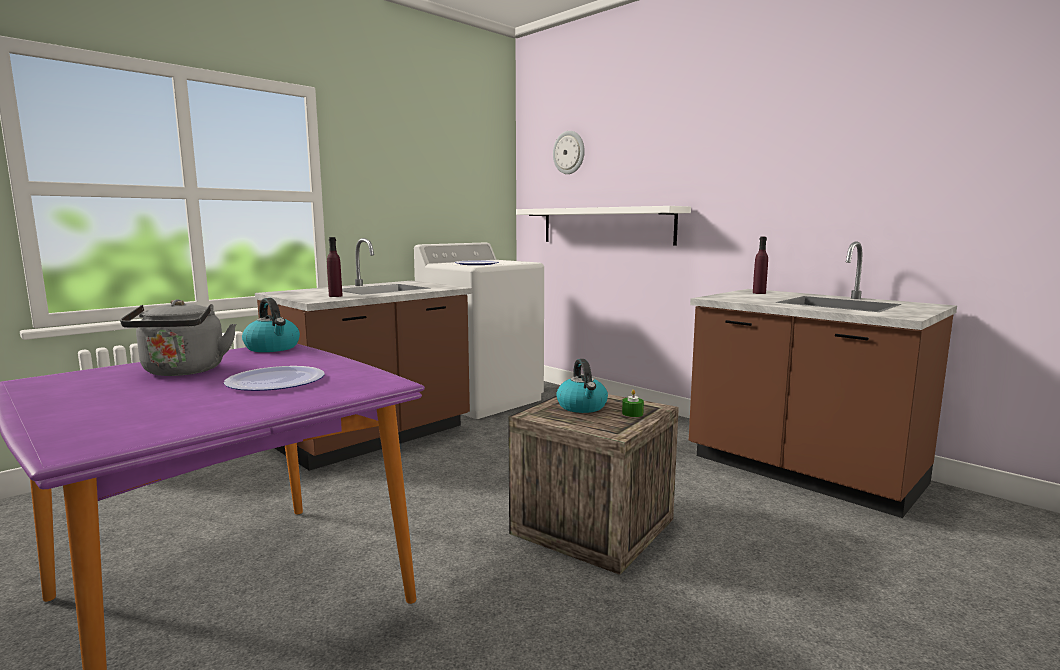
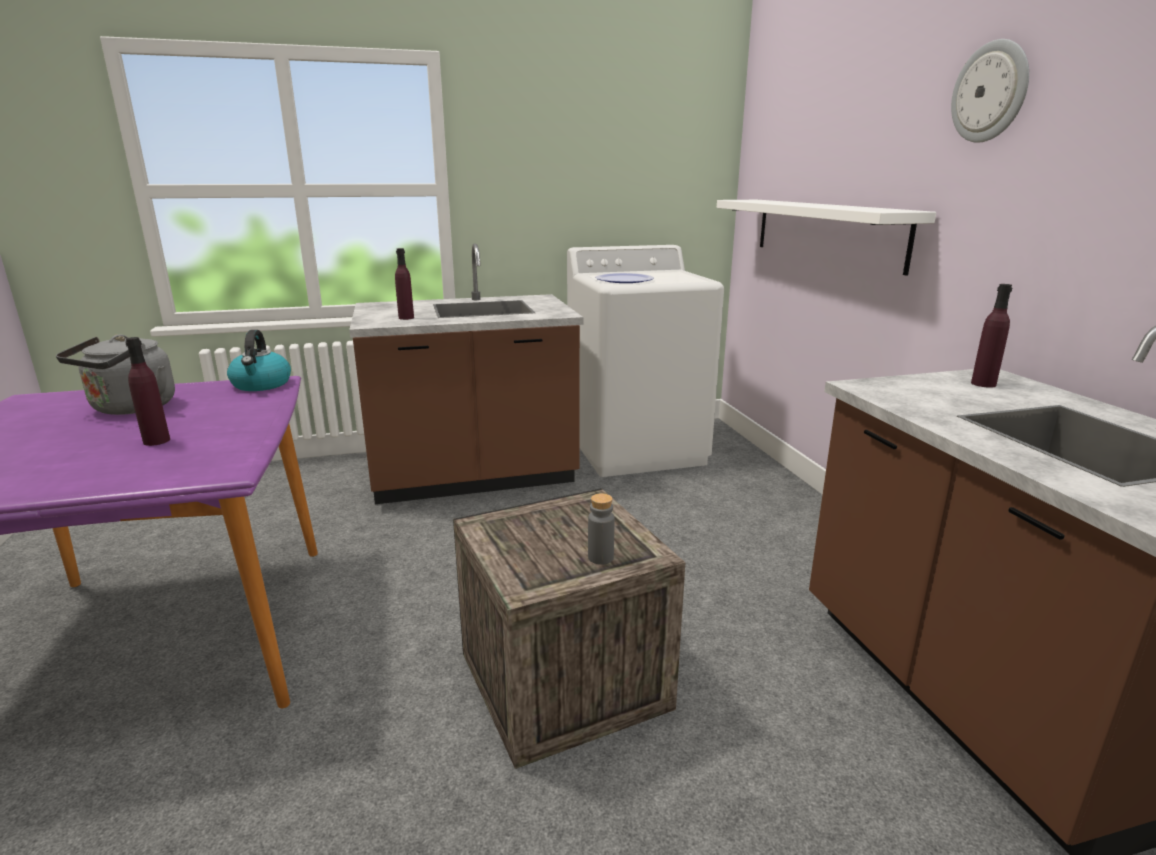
camera: 30 degrees right, 10 degrees up
plate [224,366,325,391] -> purple bottle [125,337,170,446]
wall clock [553,131,585,174] -> wall clock moved to [951,39,1029,143]
kettle [556,359,608,413] -> none
green candle [622,389,644,417] -> grey bottle [588,493,615,565]

